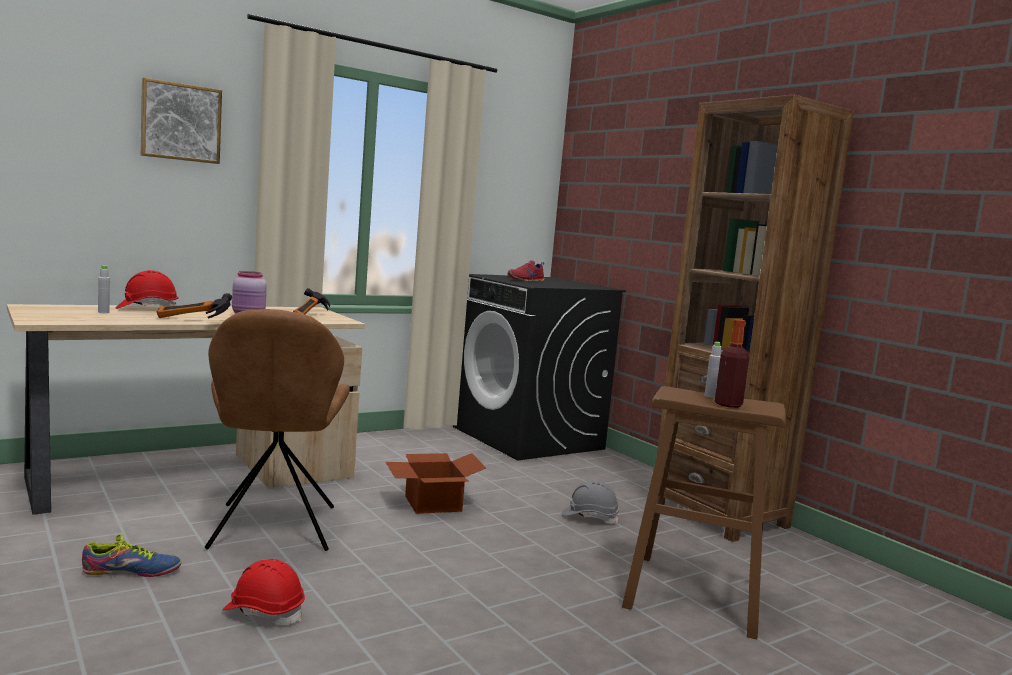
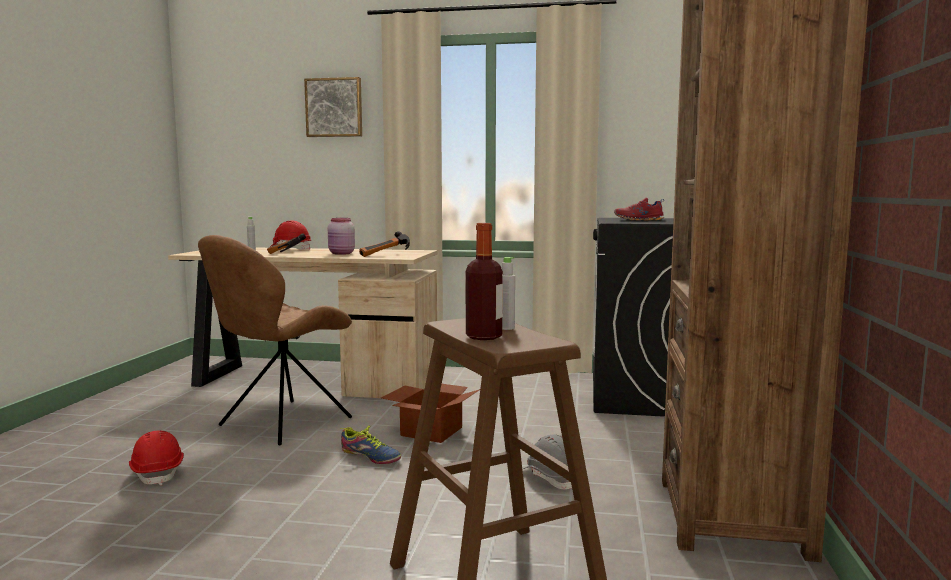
camera: 45 degrees right, 0 degrees up
shoe [82,535,181,577] -> shoe moved to [341,426,401,464]

